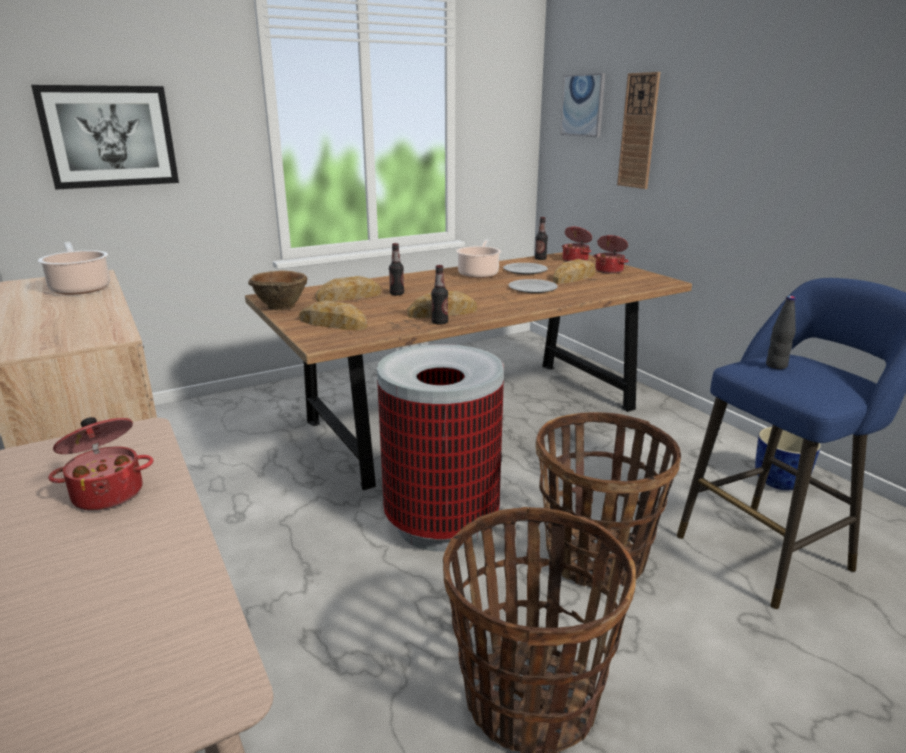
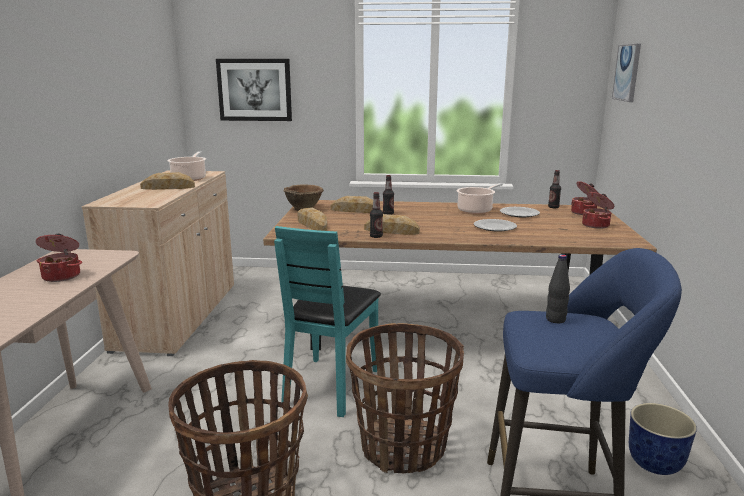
camera: 35 degrees right, 5 degrees down
trash can [377,344,504,552] -> turquoise chair [274,226,381,417]
bread [553,259,596,284] -> bread moved to [140,172,195,190]
wall clock [617,72,660,189] -> none

